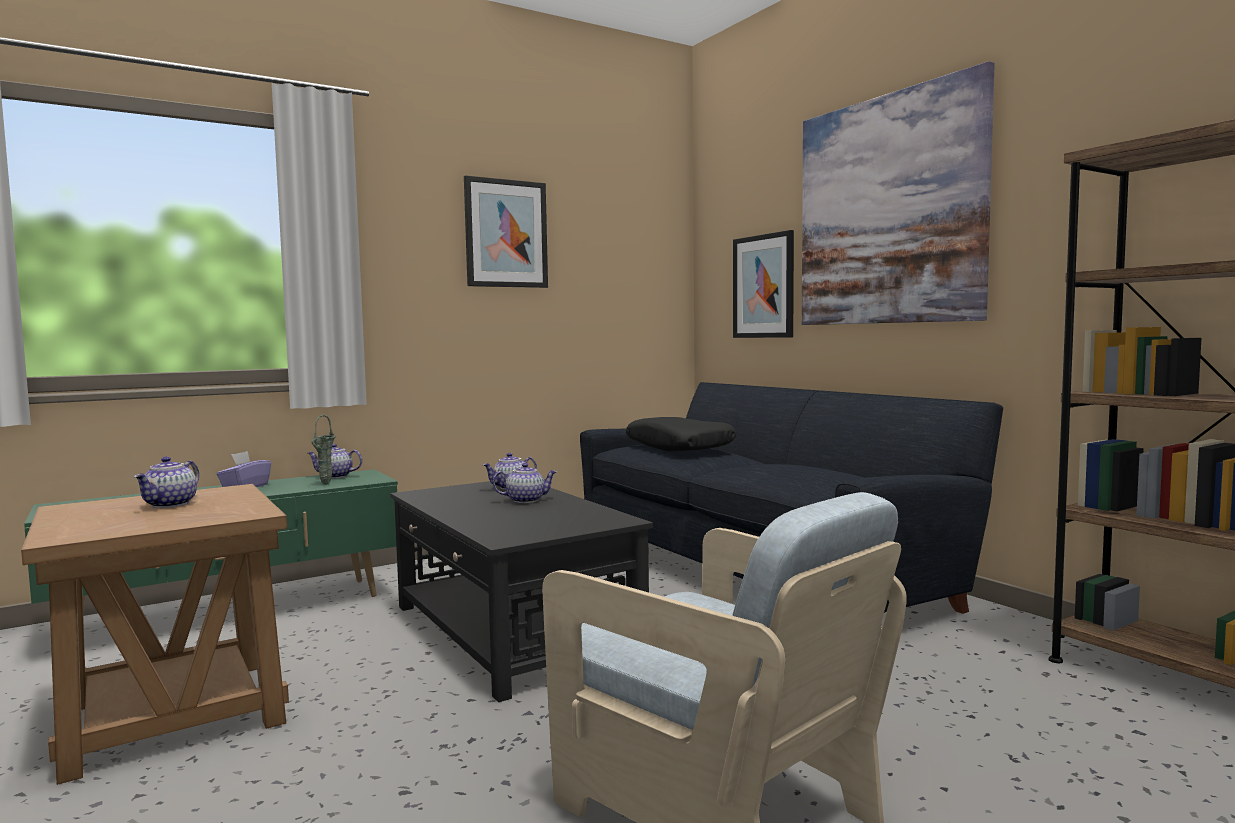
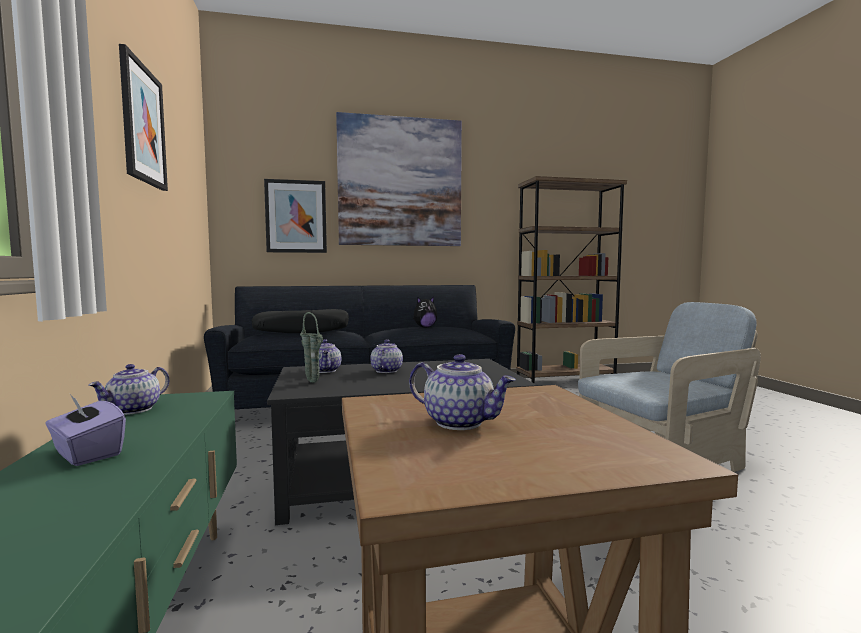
camera: 70 degrees left, 0 degrees up
green vase [311,415,336,485] -> green vase moved to [300,312,323,383]
none -> plush toy [413,297,437,328]

